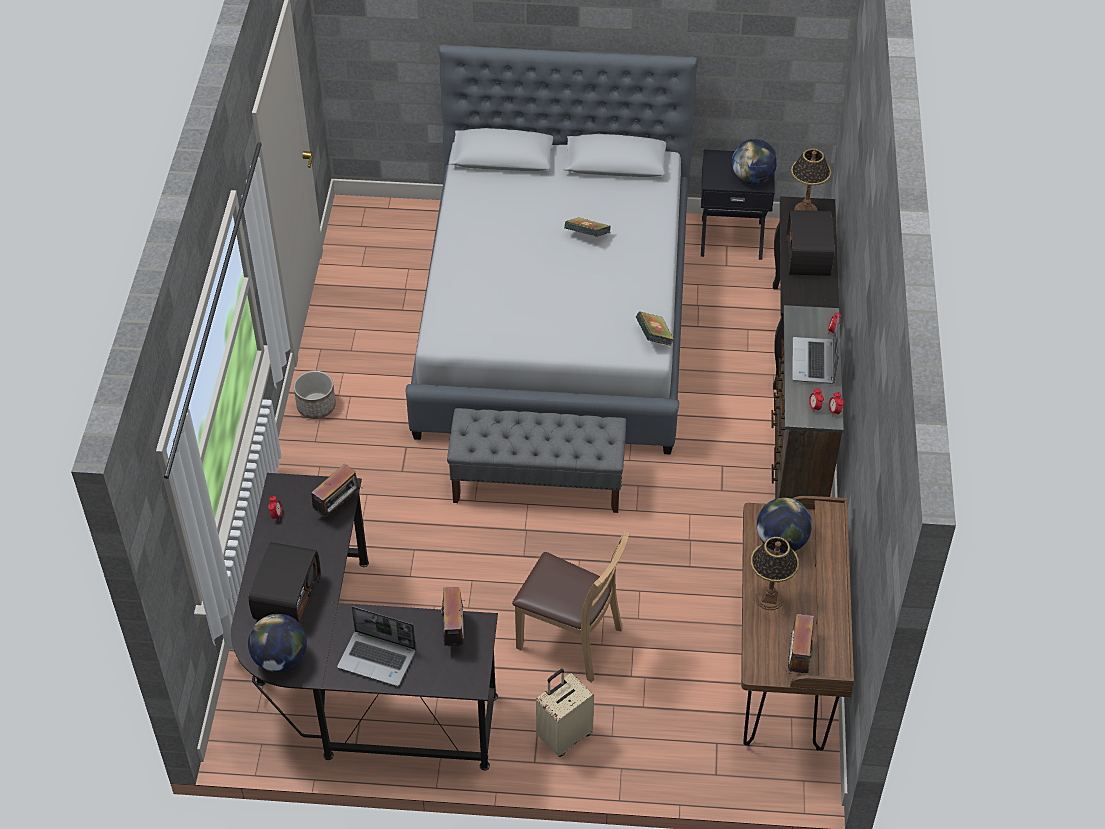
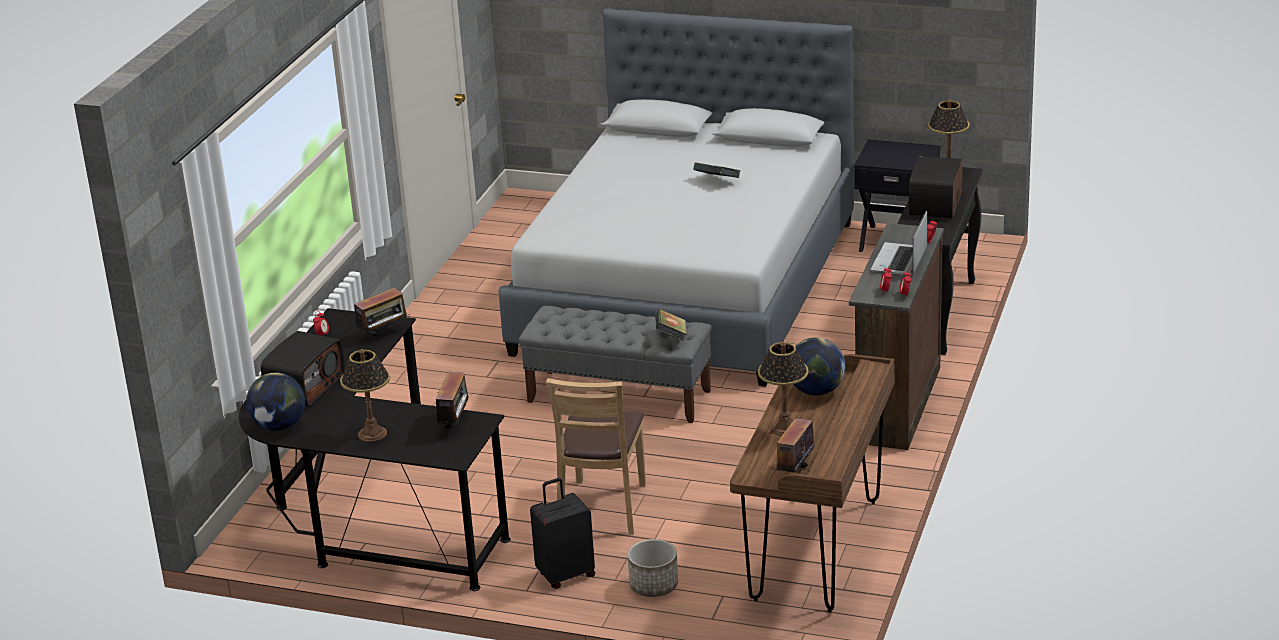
camera: 15 degrees right, 20 degrees down
planter [294,371,336,419] -> planter moved to [628,539,678,597]
laptop [337,606,416,686] -> table lamp [340,349,390,442]
brown chair [512,531,629,683] -> brown chair turned 60 degrees clockwise [546,378,646,535]
beige suitcase [536,669,594,757] -> black suitcase [530,478,595,589]
book [636,311,674,346] -> book moved to [655,309,687,341]
globe [732,139,777,184] -> none

